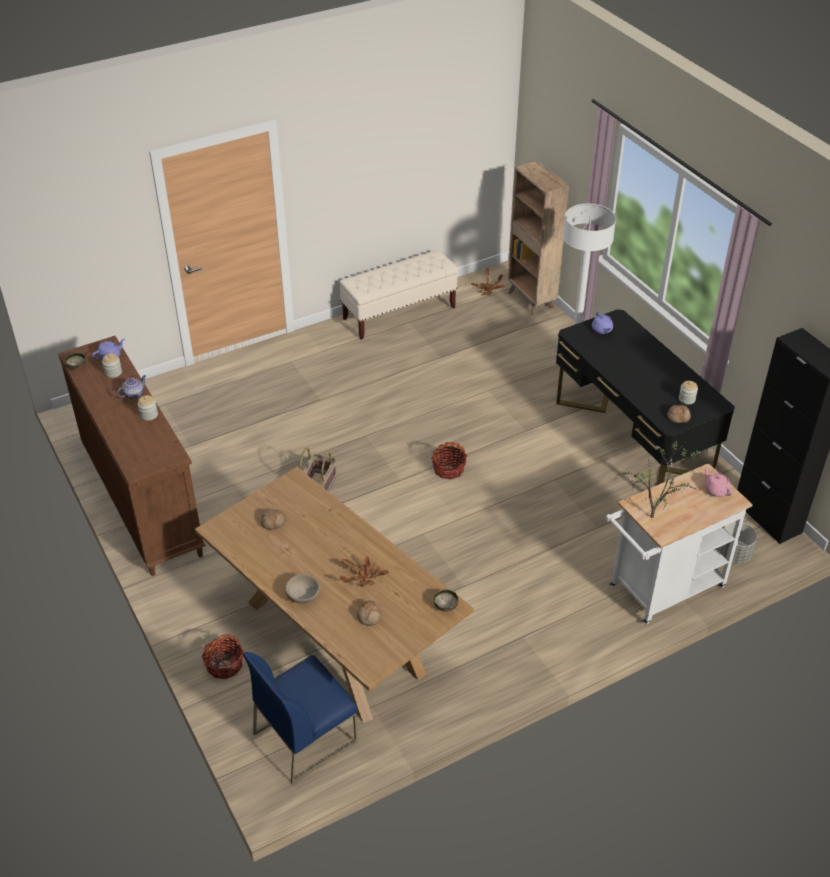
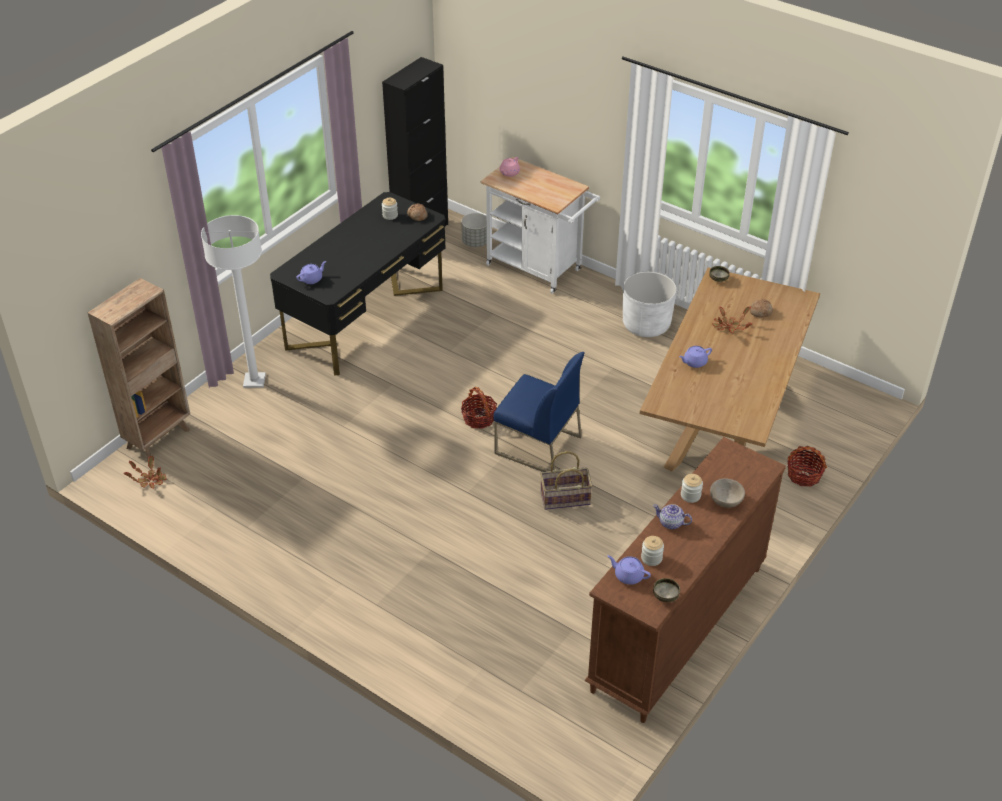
camera: 115 degrees left, 0 degrees up
blue chair [243,652,358,785] -> blue chair moved to [493,352,585,472]
bread [261,508,287,529] -> none
beige bowl [285,574,320,603] -> beige bowl moved to [710,478,745,508]
beige bench [339,249,458,340] -> none
potted plant [615,442,700,521] -> none
none -> white planter [623,272,677,337]
none -> purple teapot [679,346,712,368]

